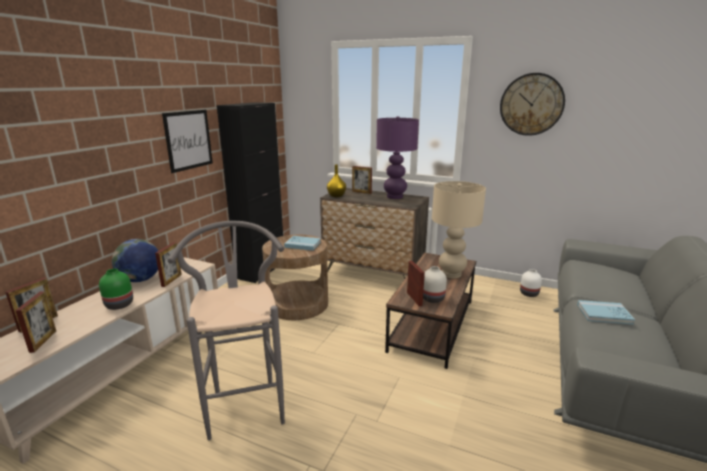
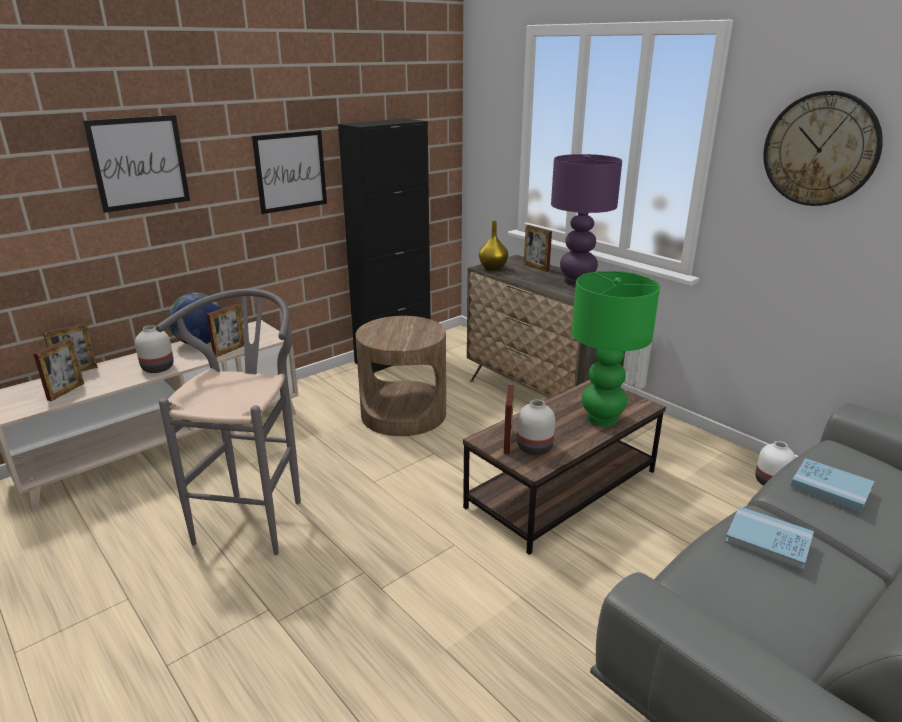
camera: 25 degrees right, 5 degrees up
green vase [99,269,133,310] -> white vase [135,325,174,373]
blue book [284,236,321,251] -> blue book moved to [791,458,874,512]
beige table lamp [432,181,486,278] -> green table lamp [572,271,660,427]
none -> picture [83,115,190,213]

